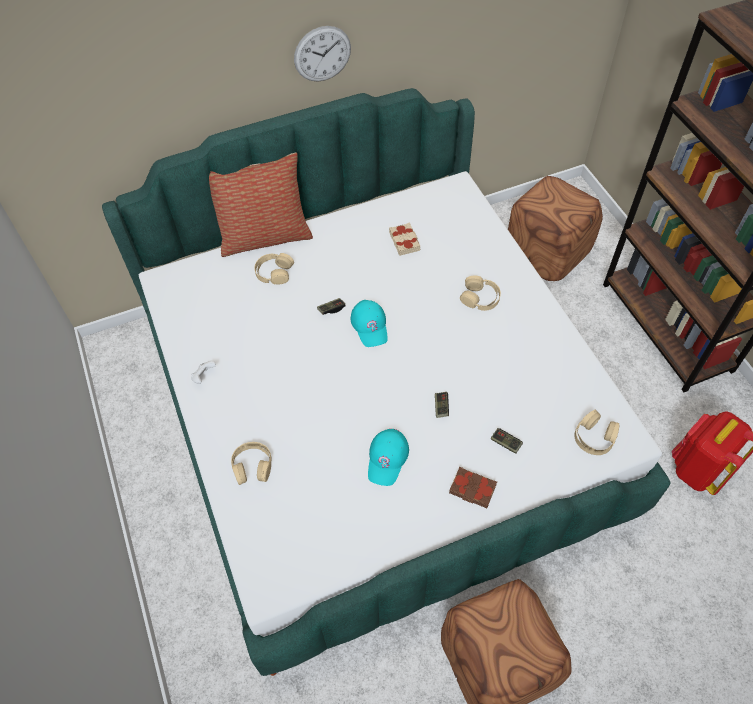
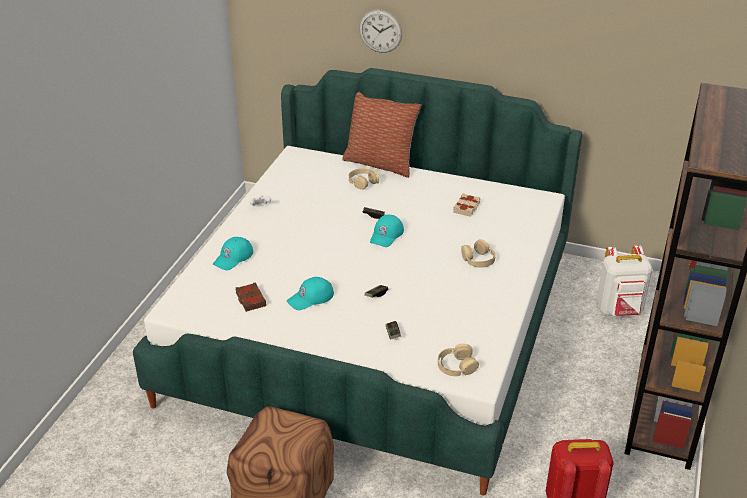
camera: 40 degrees right, 20 degrees down
beige headphones [231,442,272,485] -> turquoise cap [213,237,253,270]
wall clock [294,26,351,82] -> wall clock moved to [359,10,402,53]
brown book [449,467,497,508] -> brown book moved to [235,282,266,312]
brown ottoman [508,176,603,281] -> white backpack [596,245,652,316]

